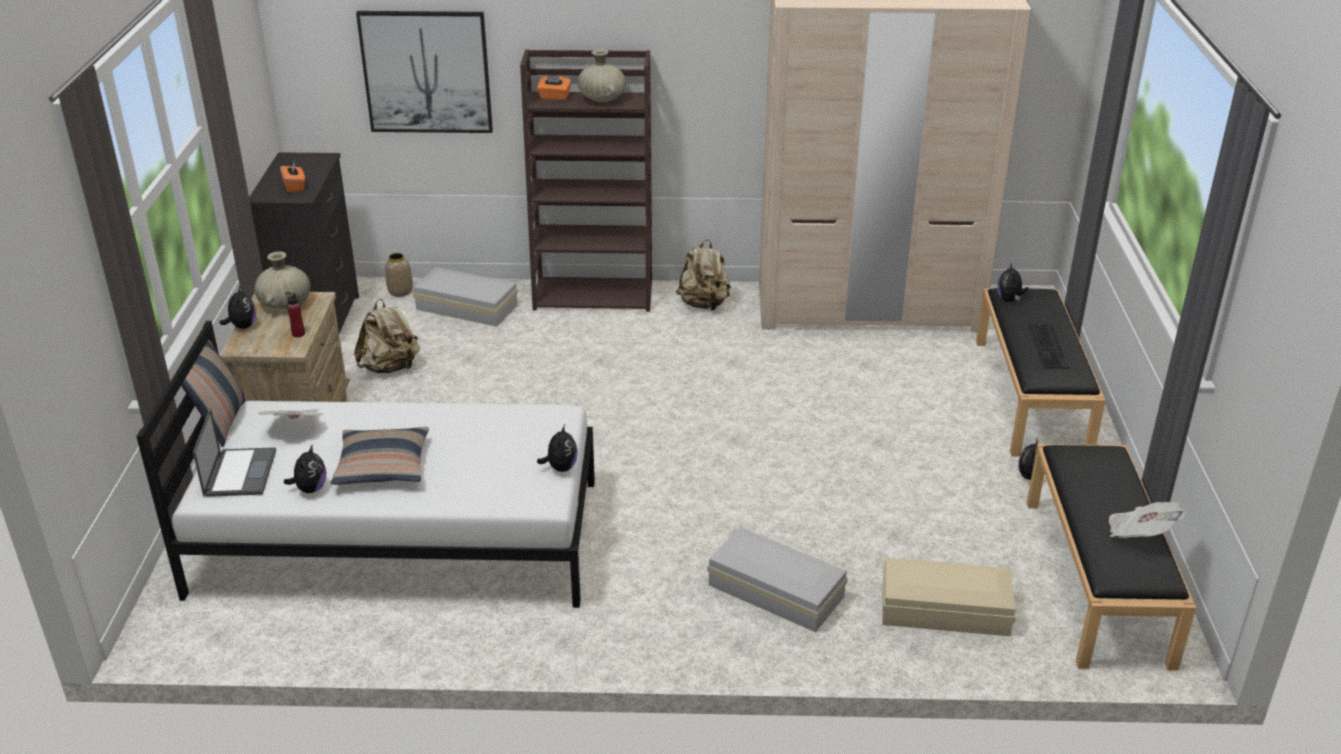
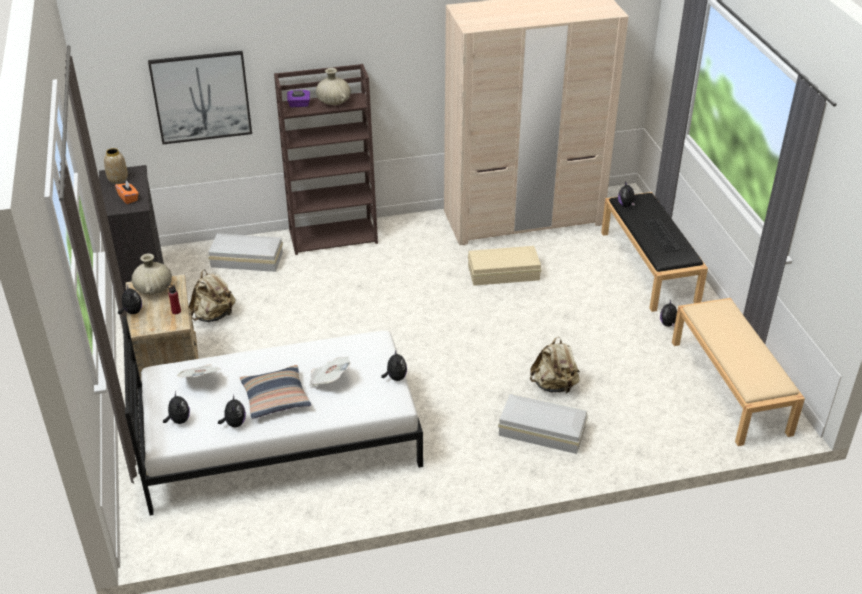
camera: 15 degrees left, 5 degrees up
pillow [181,339,247,447] -> none
laptop [193,408,276,497] -> plush toy [163,391,190,424]
vase [385,253,413,297] -> vase moved to [104,148,128,184]
orange tissue box [537,75,571,100] -> purple tissue box [287,90,310,107]
beige backpack [676,239,731,311] -> beige backpack moved to [530,337,580,393]
beige storage box [883,558,1016,636] -> beige storage box moved to [468,246,542,286]
black bench [1027,444,1196,671] -> beige bench [672,298,805,446]
newspaper [1109,502,1185,538] -> newspaper moved to [309,356,351,386]

